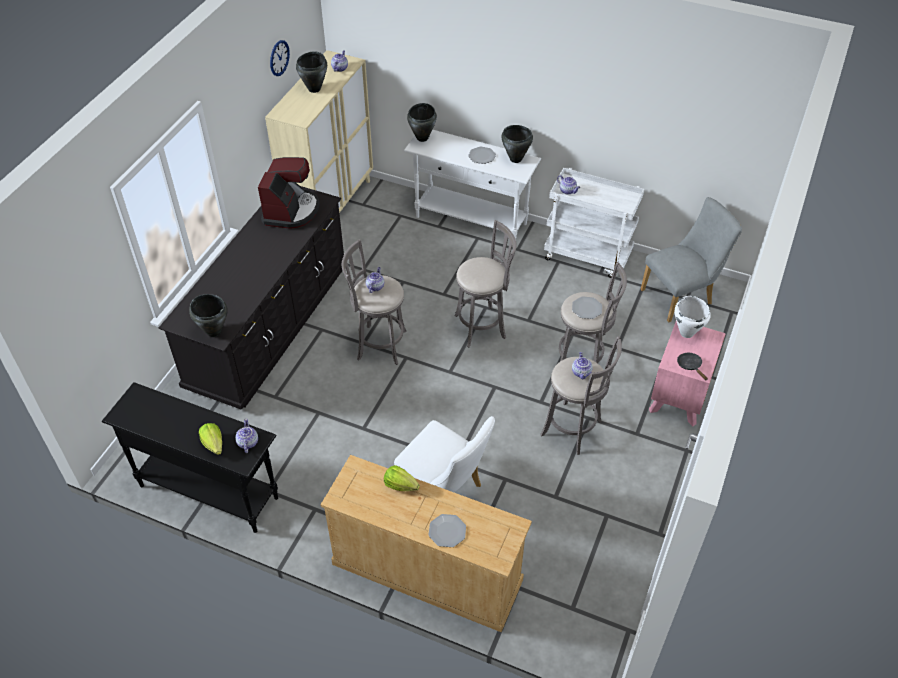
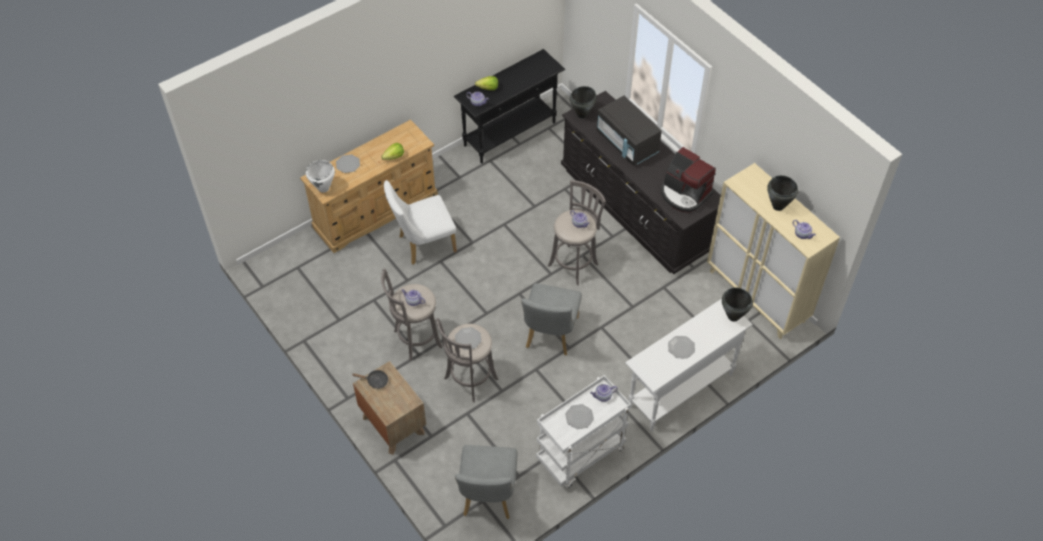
camera: 120 degrees right, 5 degrees up
wall clock [270,40,290,76] -> none
grey stool [454,220,517,347] -> grey chair [521,283,582,355]
black cooking pot [501,125,533,163] -> none
pink nightstand [649,321,726,427] -> brown nightstand [353,361,426,455]
white cooking pot [675,296,711,338] -> white cooking pot moved to [306,160,335,193]
none -> plate [565,404,594,429]
none -> black microwave [597,96,662,166]

